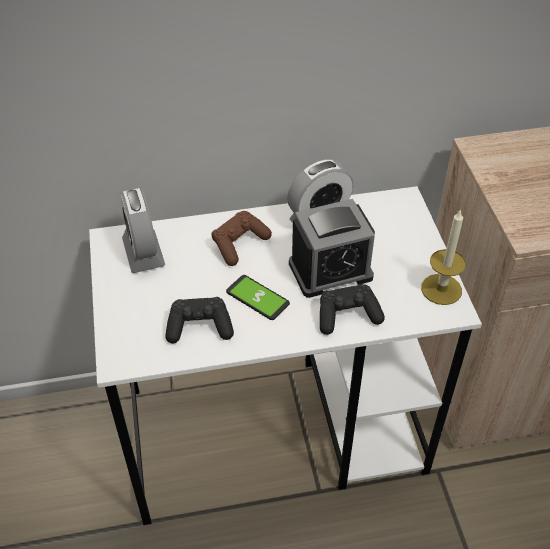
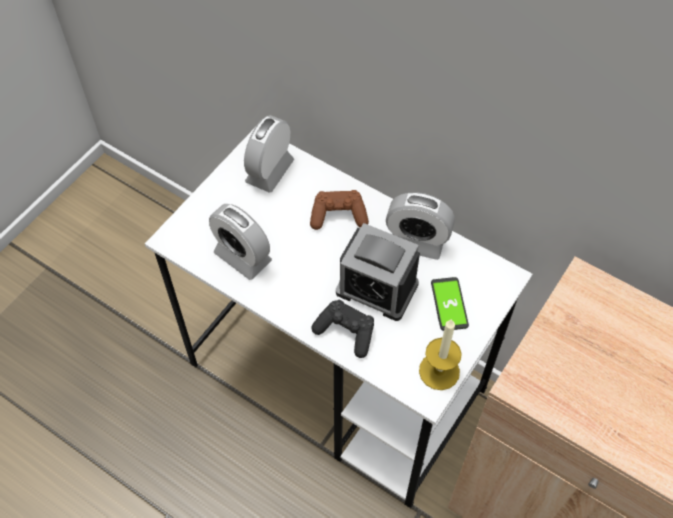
camera: 45 degrees right, 10 degrees up
black game controller [165,297,234,343] -> alarm clock [209,204,272,280]
phone [226,275,290,320] -> phone moved to [431,277,469,331]

